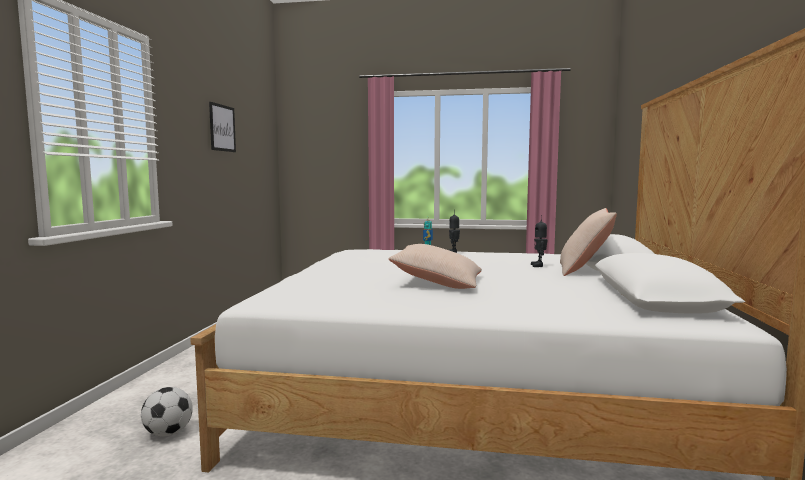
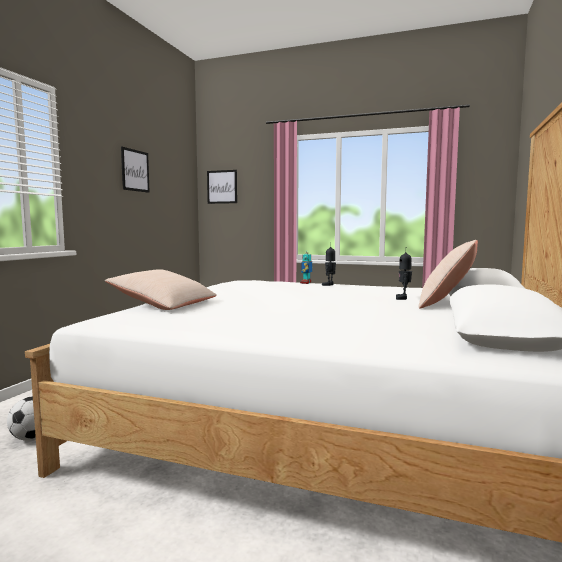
camera: 10 degrees right, 0 degrees up
beige pillow [389,244,482,289] -> beige pillow moved to [105,269,217,310]
none -> picture [207,170,237,204]

